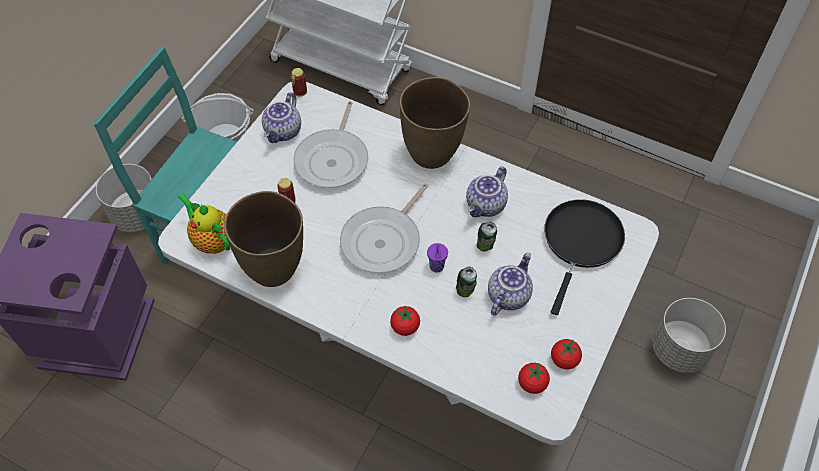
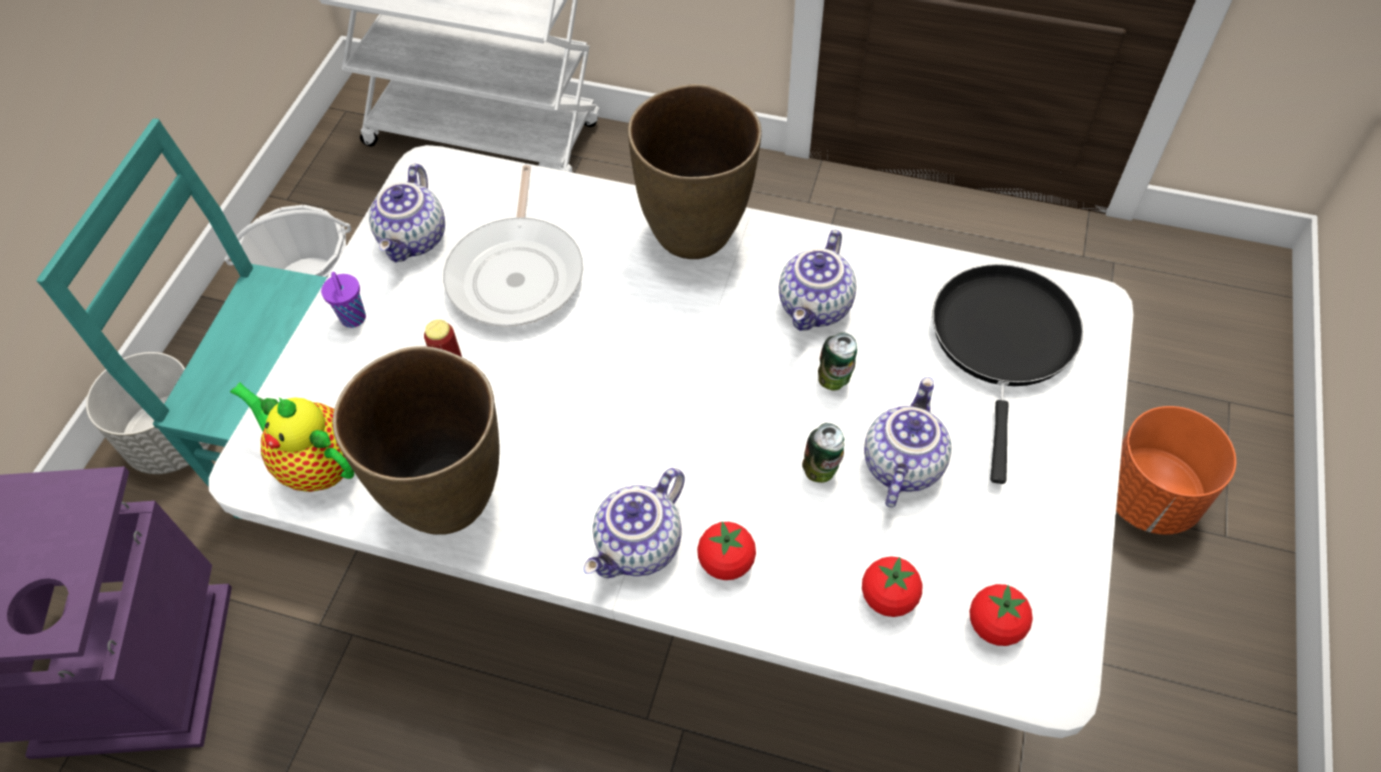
camera: 10 degrees left, 0 degrees up
can [291,68,307,97] -> none
frying pan [340,183,428,273] -> none
purple cup [427,243,448,273] -> purple cup moved to [321,272,366,328]
tomato [551,339,582,369] -> tomato moved to [862,556,922,617]
grey planter [653,298,726,373] -> orange planter [1116,406,1236,535]
none -> teapot [583,468,685,578]

